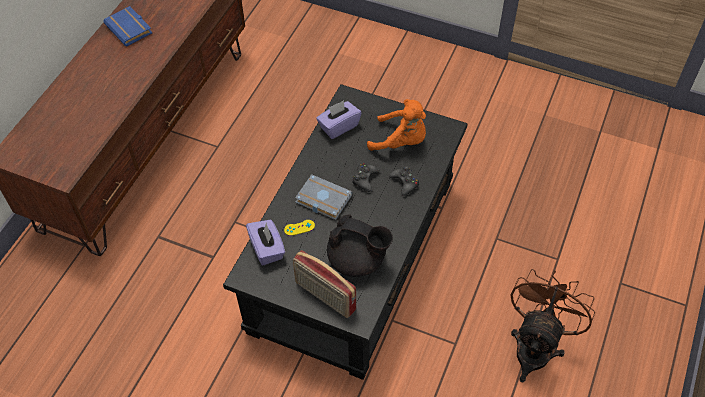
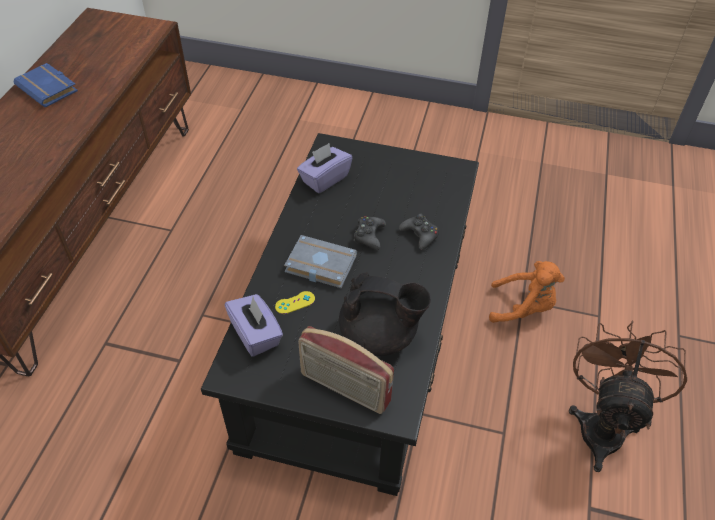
camera: 10 degrees left, 5 degrees down
orange plush toy [367,99,426,151] -> orange plush toy moved to [489,261,565,323]

